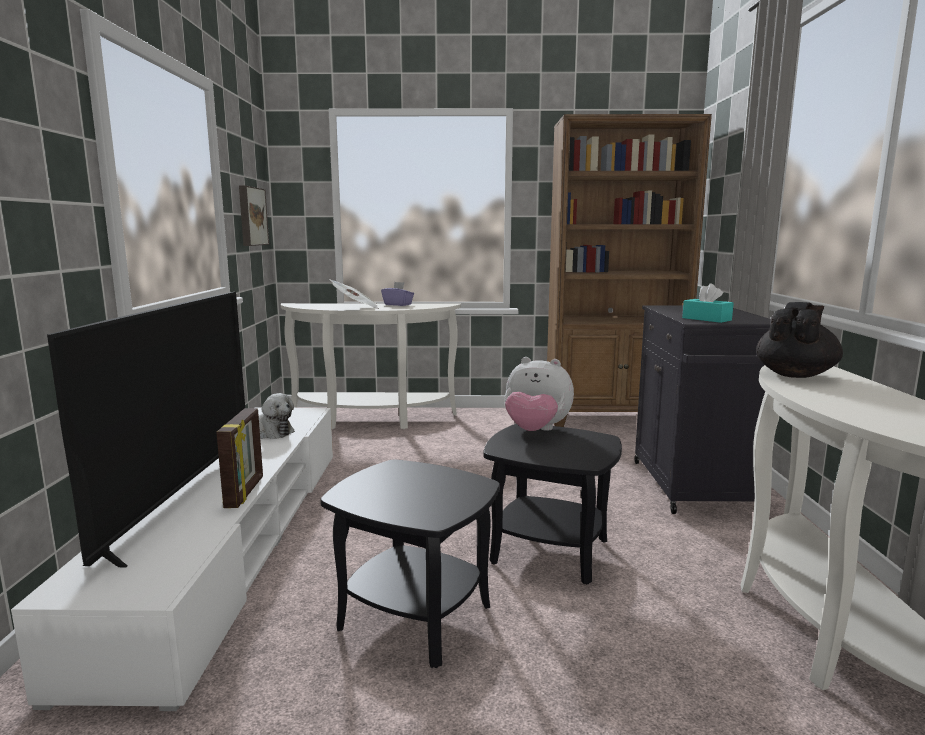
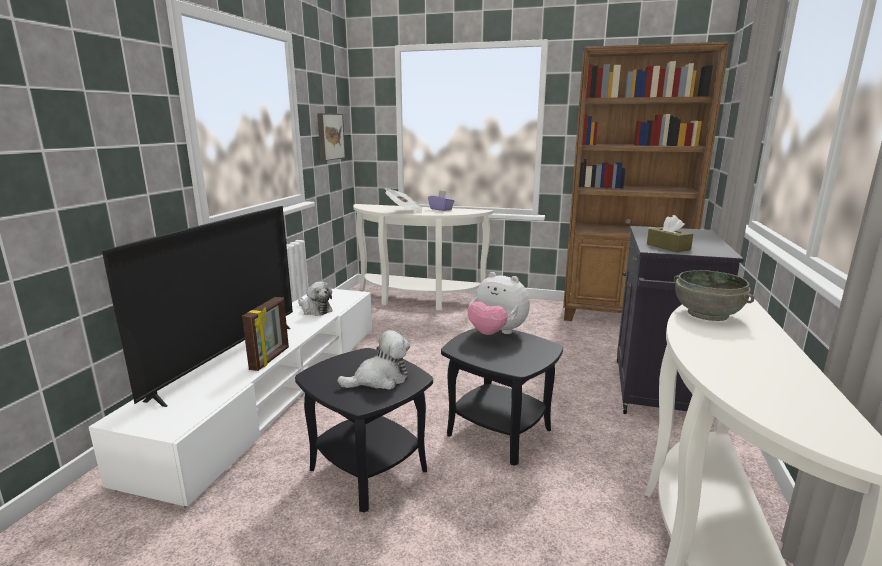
camera: 15 degrees right, 5 degrees up
turquoise tissue box [682,284,734,323] -> brown tissue box [647,215,693,252]
black teapot [756,302,843,378] -> grey bowl [674,270,754,321]
none -> plush toy [337,330,410,390]

